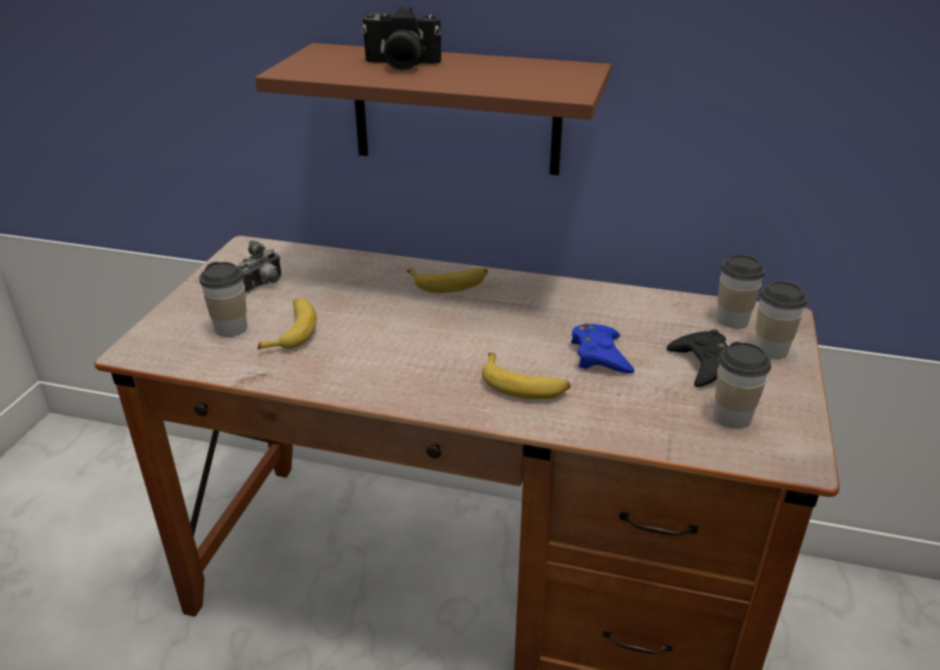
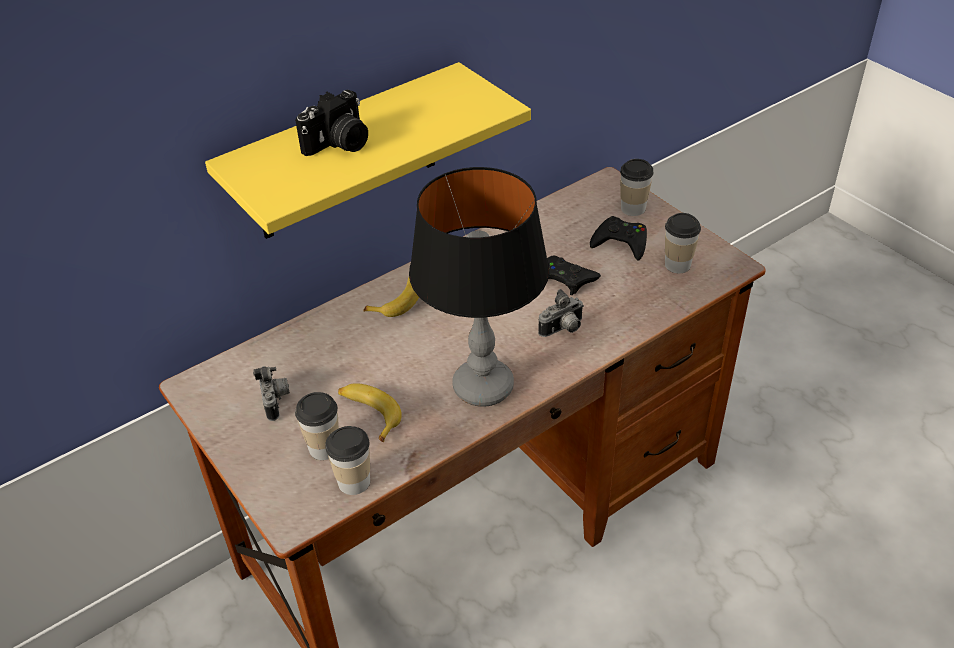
camera: 50 degrees left, 10 degrees up
brown shelf [255,43,611,175] -> yellow shelf [205,62,531,239]
banana [482,353,571,399] -> camera [538,289,584,337]
blue game controller [571,324,634,374] -> black game controller [547,256,601,295]
cup [716,255,765,328] -> cup moved to [325,426,370,495]
none -> table lamp [409,167,549,407]

